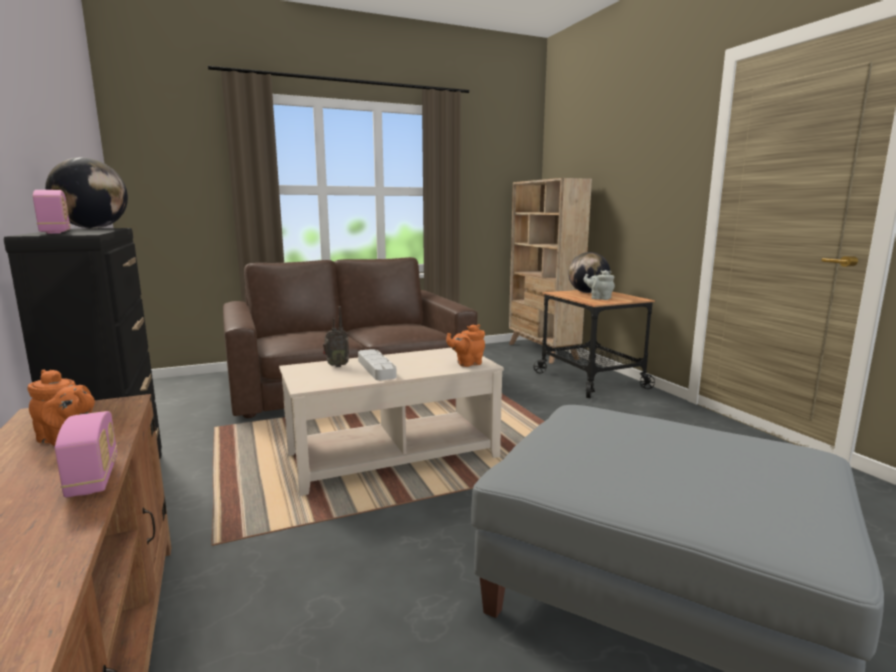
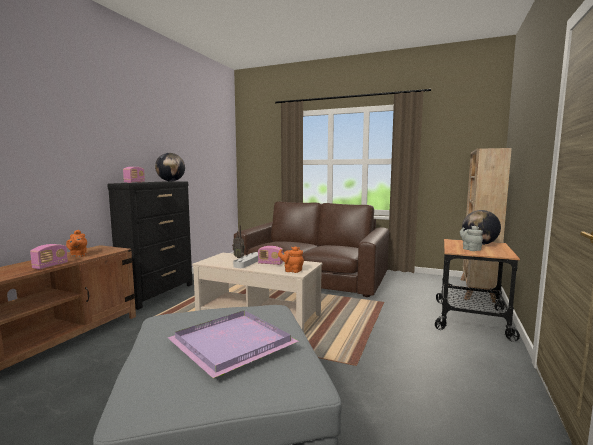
camera: 45 degrees right, 5 degrees down
none -> purple tray [168,310,299,378]
none -> radio [258,246,283,265]

